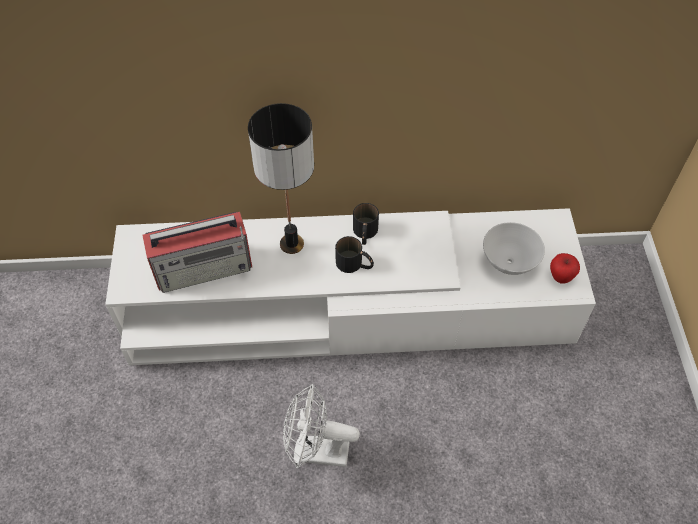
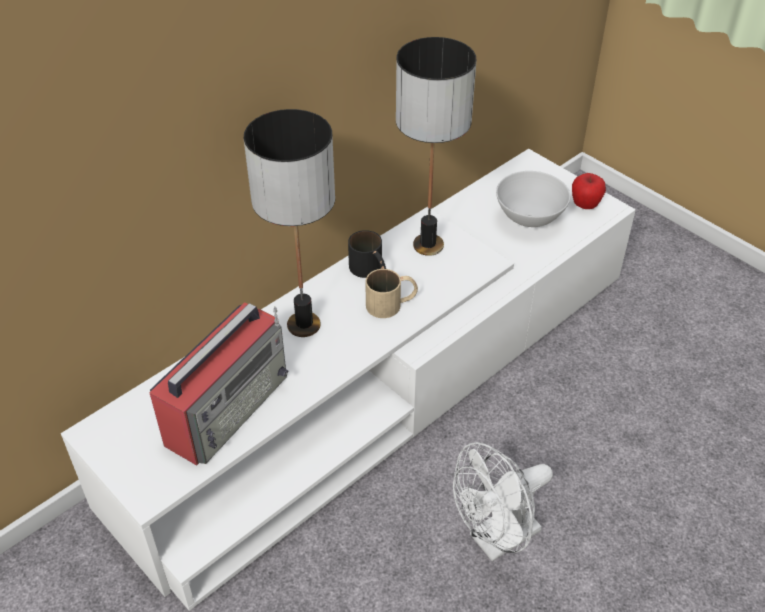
camera: 40 degrees left, 10 degrees down
black mug [335,236,374,273] -> beige mug [365,269,418,318]
none -> table lamp [396,37,476,256]

